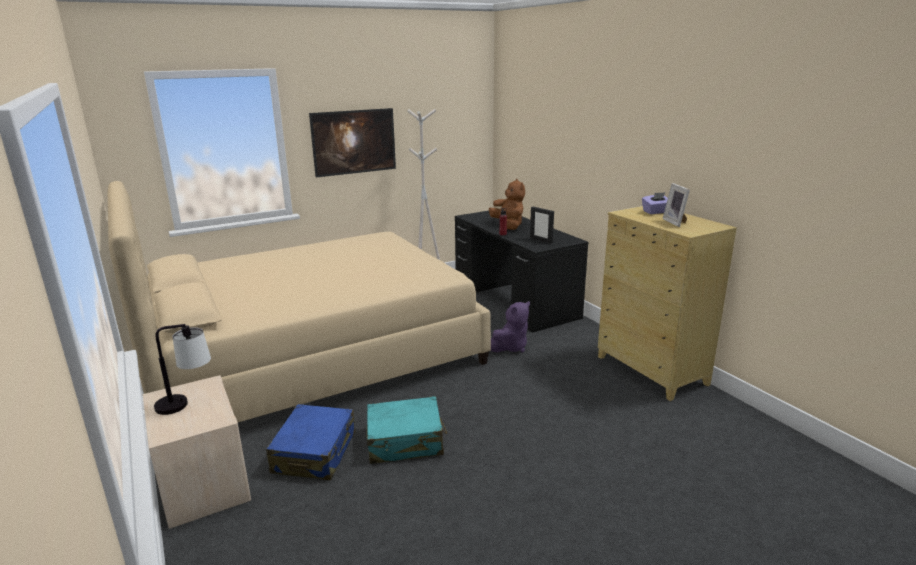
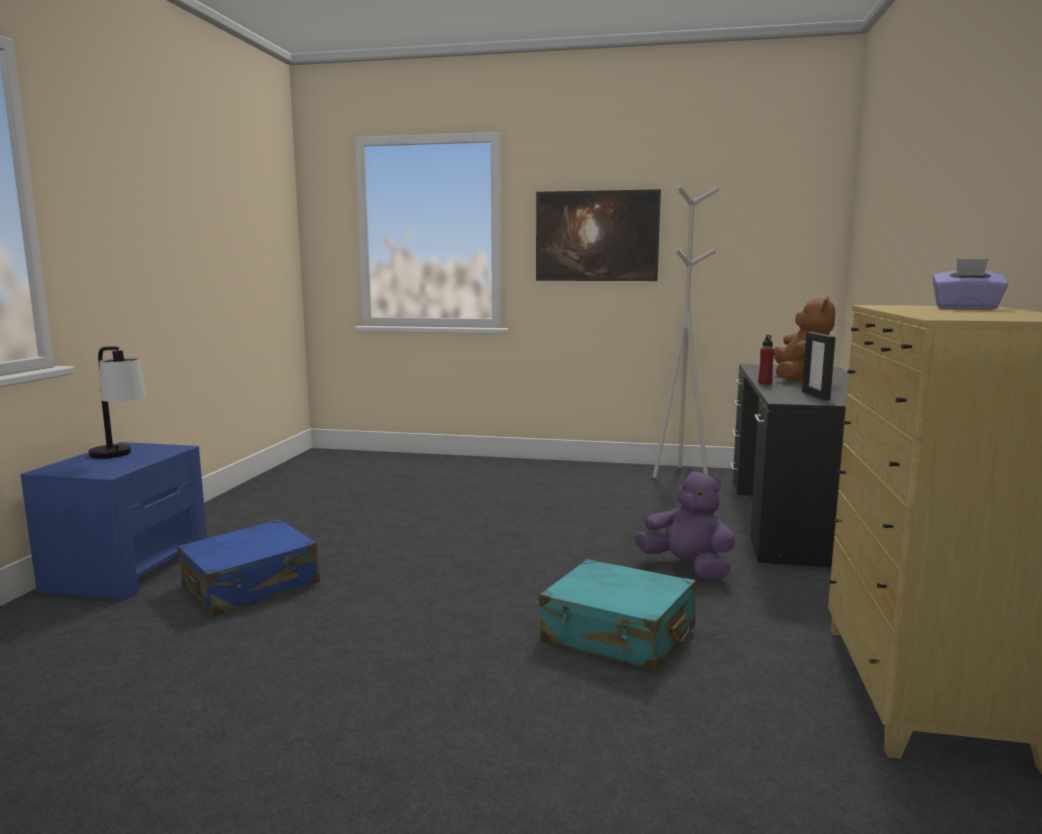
camera: 40 degrees right, 10 degrees down
beige bed [108,181,491,422] -> none
beige nightstand [143,375,251,529] -> blue nightstand [20,442,207,600]
turquoise suitcase [366,396,447,464] -> turquoise suitcase moved to [539,559,696,671]
purple plush toy [491,301,530,353] -> purple plush toy turned 135 degrees counterclockwise [635,468,736,580]
picture frame [663,183,690,227] -> none

